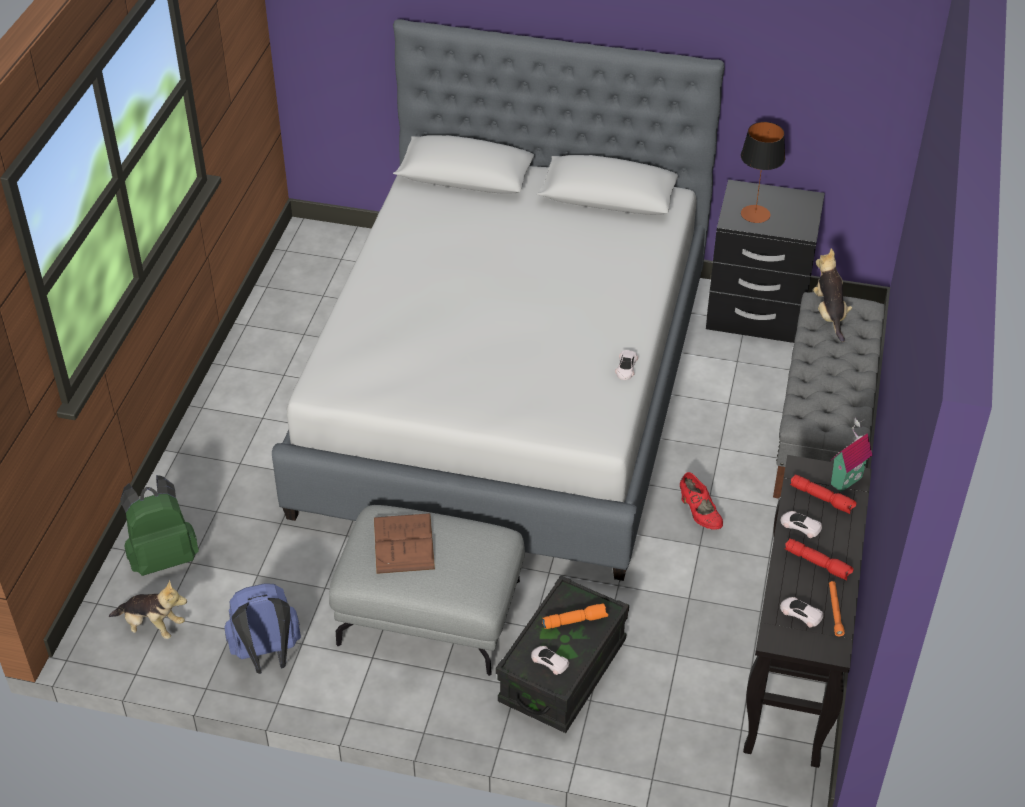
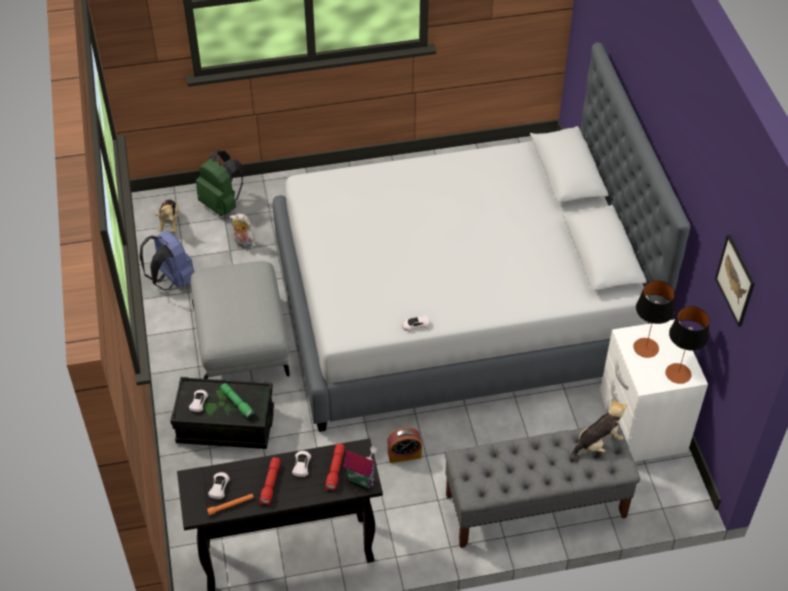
camera: 65 degrees right, 5 degrees up
brown book [374,513,435,574] -> none
orange flashlight [542,603,608,629] -> green flashlight [220,383,254,418]
red shoe [680,472,723,530] -> alarm clock [388,427,422,463]
black nightstand [706,180,825,343] -> white nightstand [600,319,708,462]
none -> plush toy [229,213,256,249]
none -> table lamp [665,306,710,384]
none -> picture [715,235,755,327]

